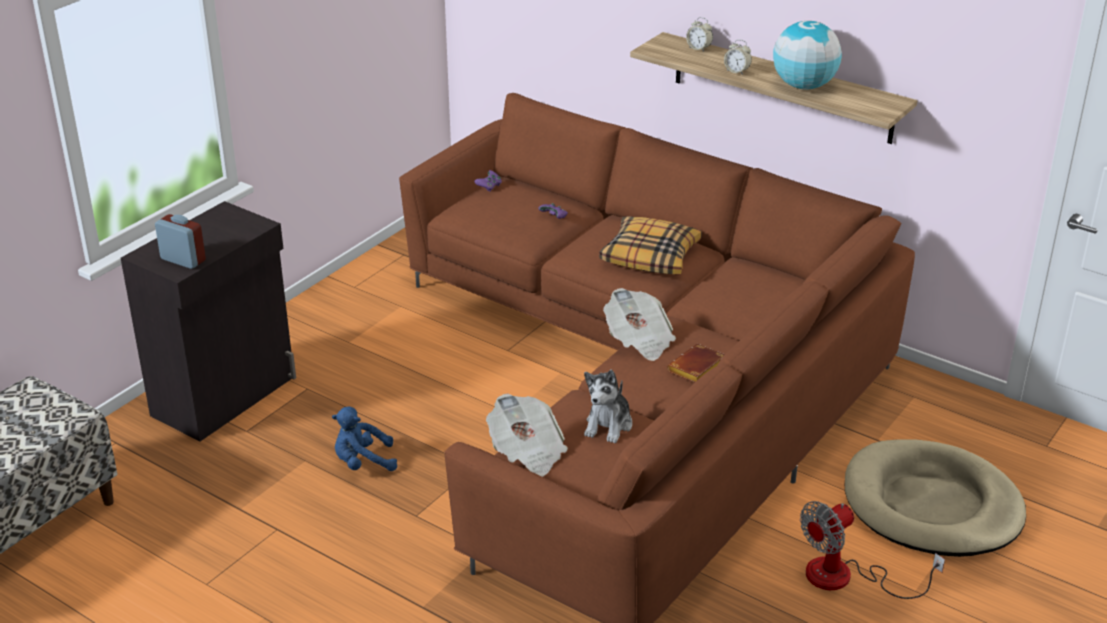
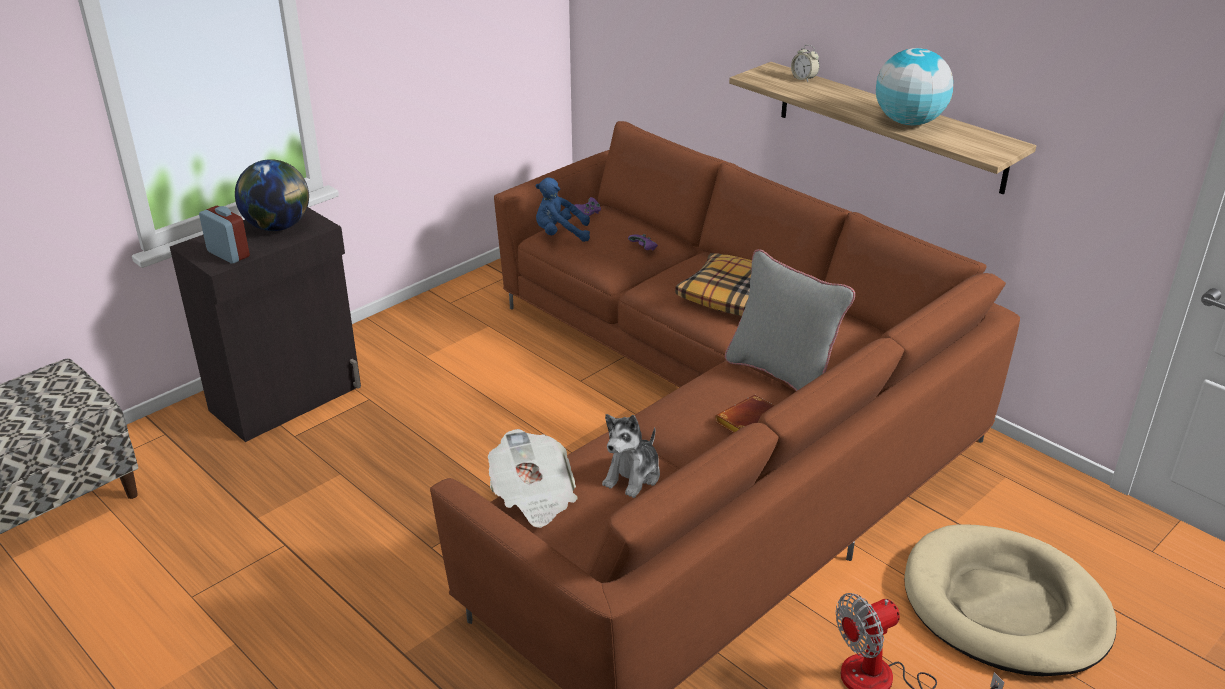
camera: 10 degrees right, 0 degrees up
blue plush toy [332,407,397,471] -> blue plush toy moved to [535,178,590,242]
newspaper [603,288,676,361] -> none
alarm clock [724,40,752,75] -> none
none -> globe [235,159,309,231]
none -> grey pillow [725,249,855,391]

